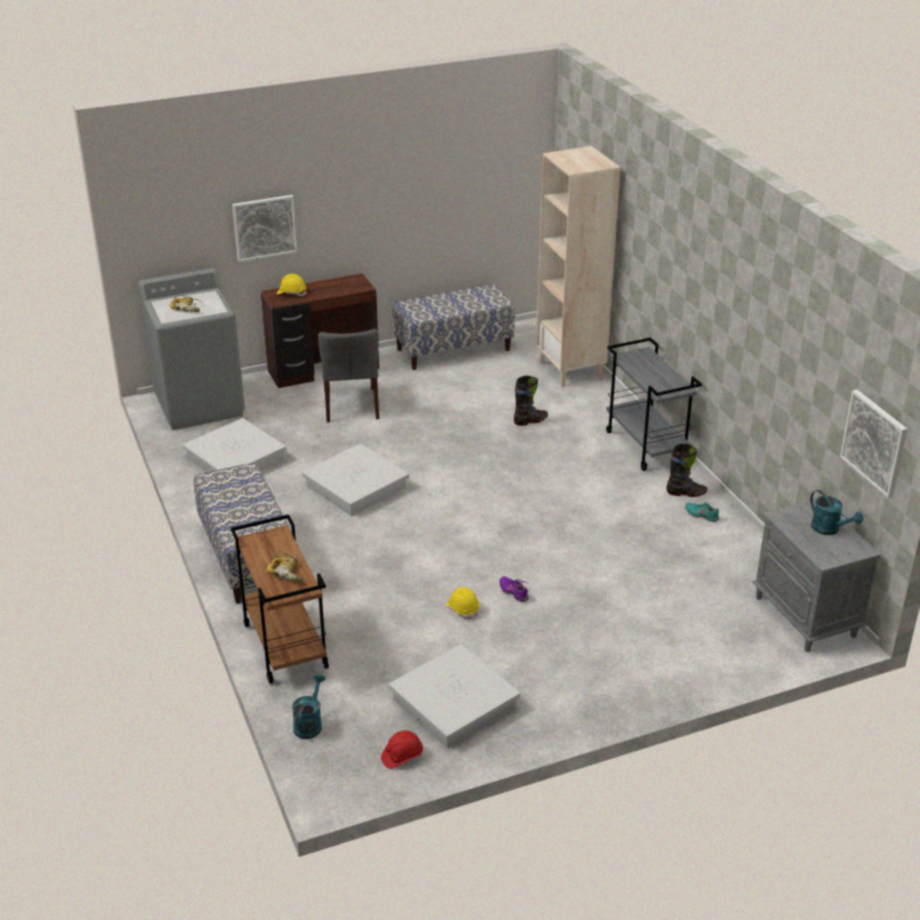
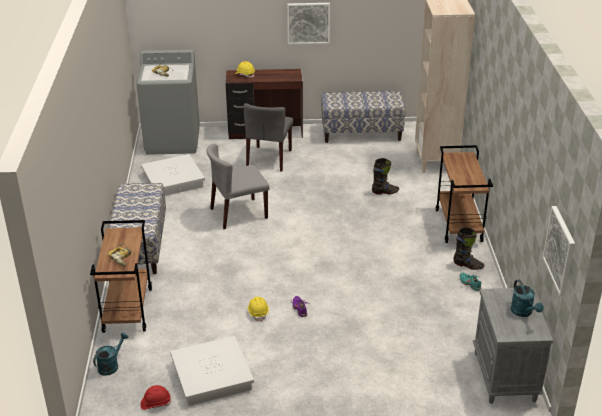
camera: 20 degrees right, 0 degrees up
picture [232,195,297,262] -> picture moved to [287,3,330,44]
white storage box [302,444,409,516] -> grey chair [206,144,270,229]
grey cart [606,337,702,471] -> brown cart [436,145,493,243]

